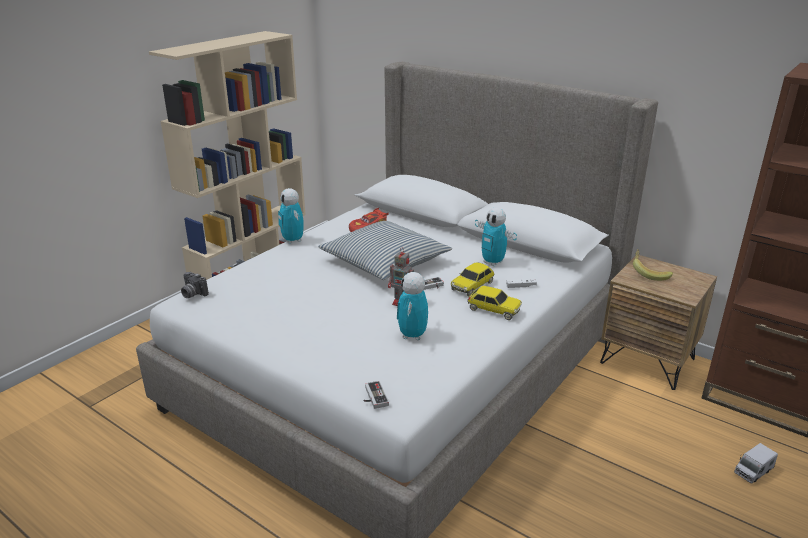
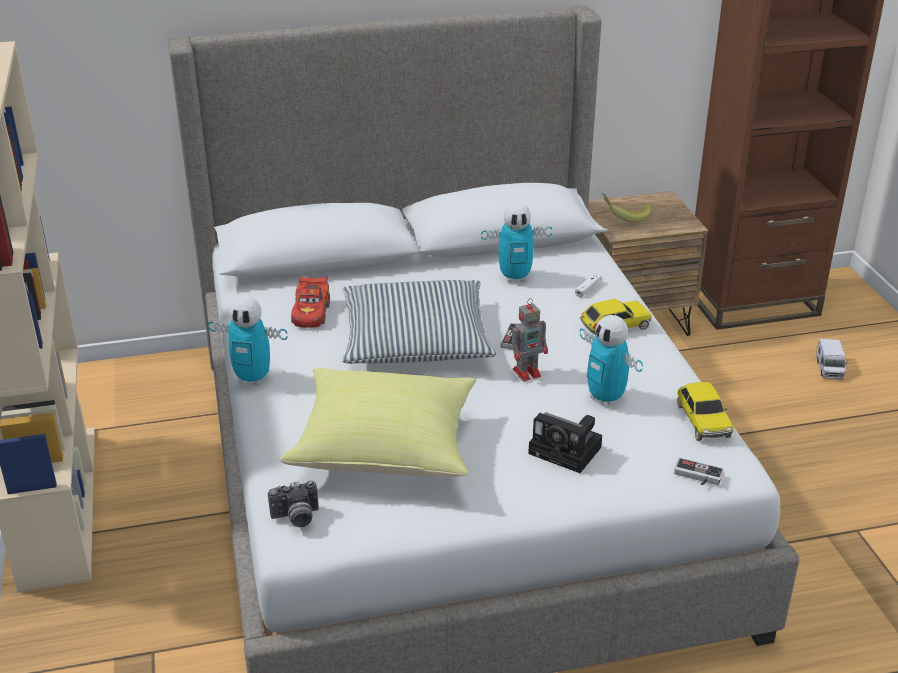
camera: 50 degrees left, 5 degrees up
toy car [451,262,494,296] -> toy car moved to [677,382,733,441]
none -> yellow pillow [280,368,476,477]
none -> camera [528,412,602,473]

